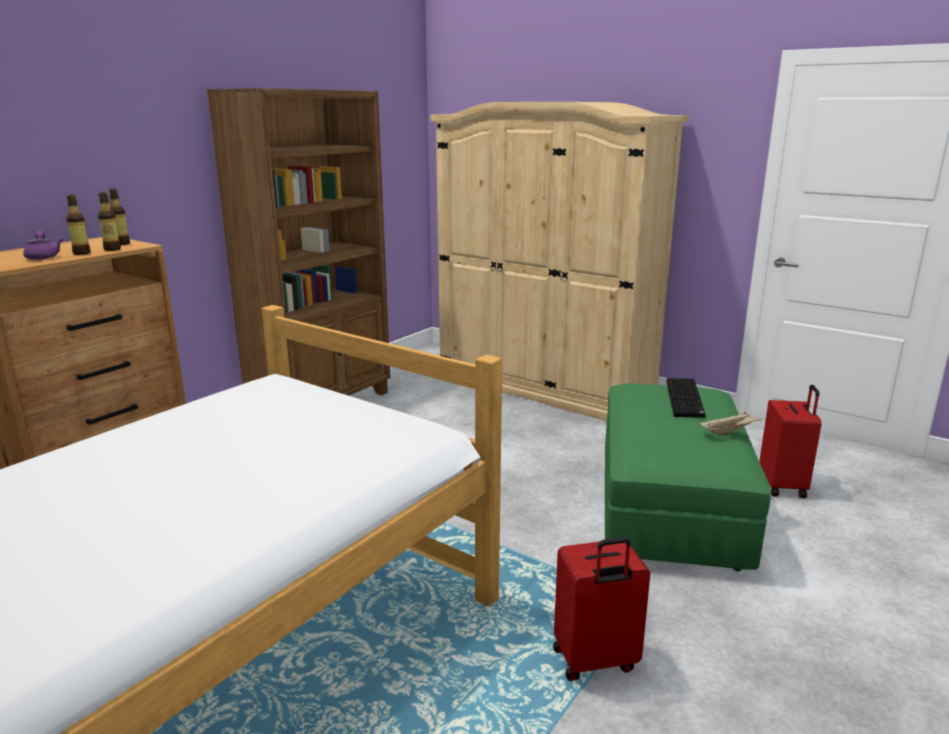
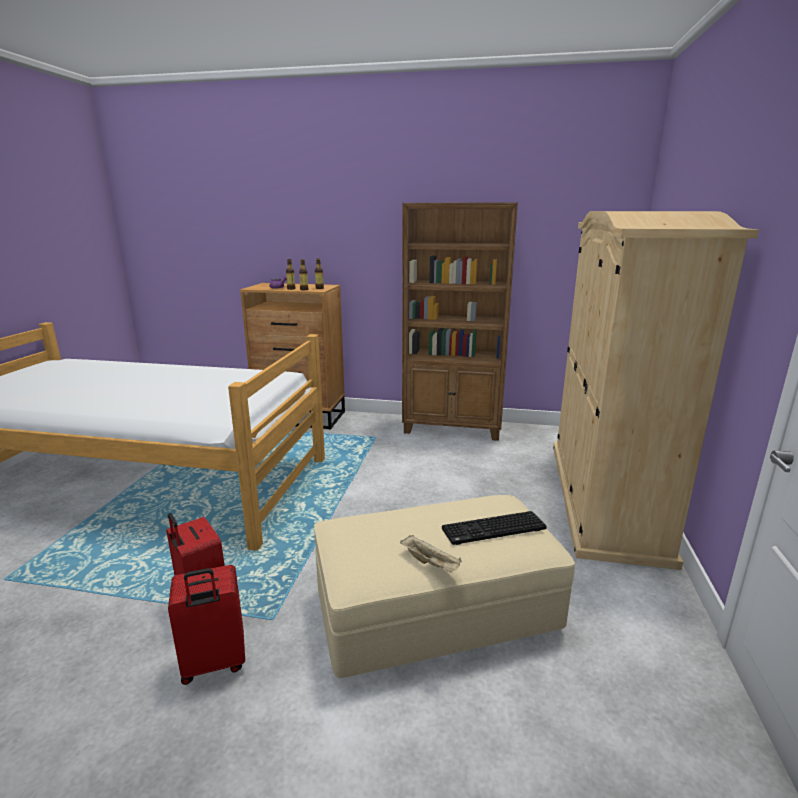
camera: 65 degrees right, 0 degrees up
green ottoman [605,384,771,572] -> beige ottoman [314,495,575,678]
red suitcase [759,385,822,498] -> red suitcase moved to [168,565,245,685]

